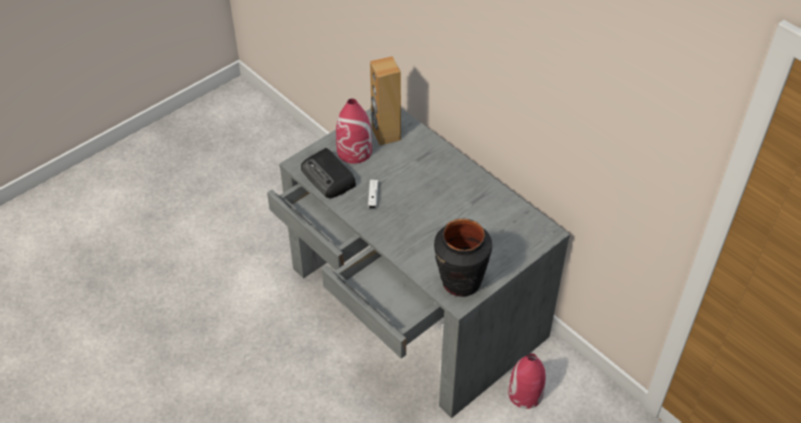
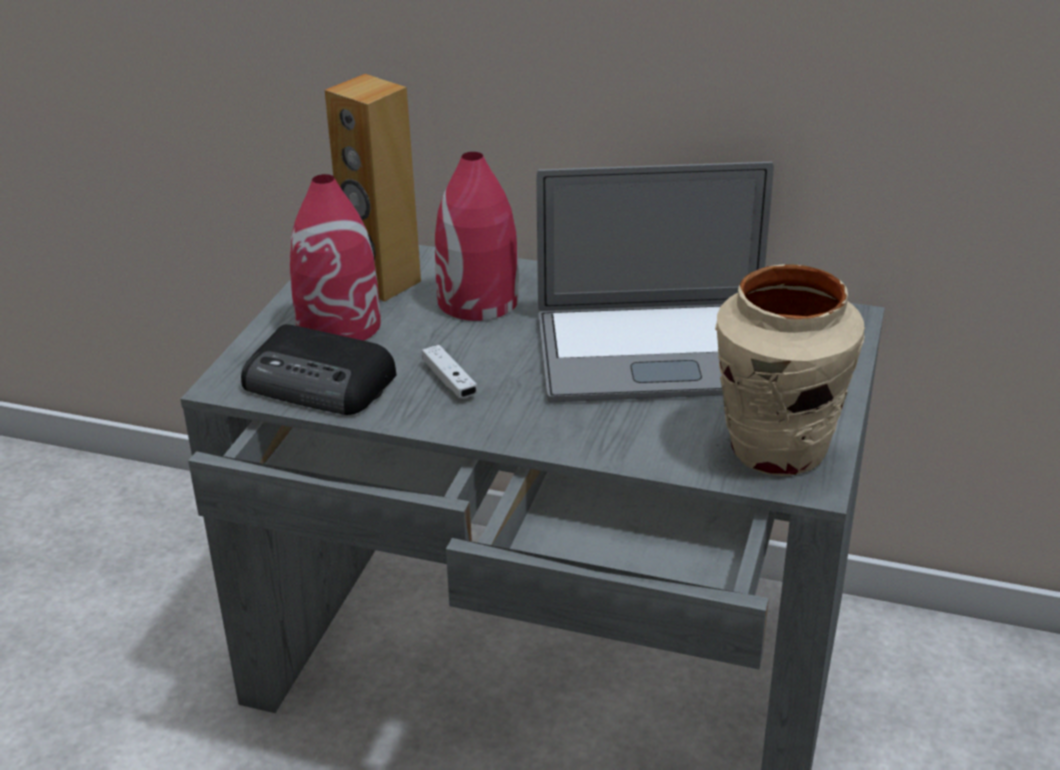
camera: 30 degrees left, 15 degrees down
black vase [434,219,492,297] -> beige vase [715,264,865,476]
red vase [508,353,546,409] -> red vase moved to [435,152,519,321]
none -> laptop [536,162,774,402]

